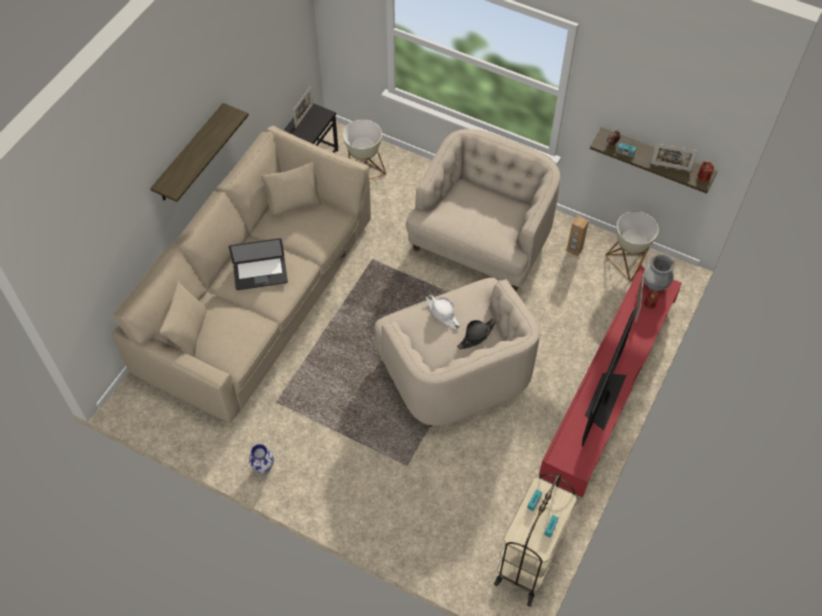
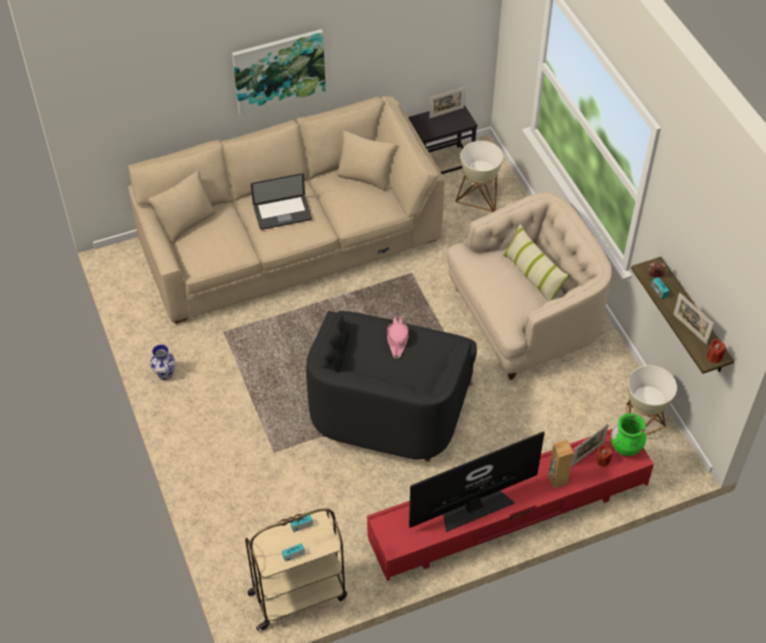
camera: 40 degrees right, 5 degrees down
shelf [150,103,249,202] -> picture [232,29,326,116]
laptop [229,238,288,290] -> laptop turned 45 degrees counterclockwise [251,173,312,230]
beige armchair [375,278,540,427] -> black armchair [306,311,477,462]
white hat [426,294,460,329] -> pink hat [387,315,409,359]
black hat [457,318,496,350] -> none
brown speaker [566,216,589,256] -> brown speaker moved to [548,440,574,488]
grey vase [643,254,674,291] -> green vase [611,413,646,456]
none -> pillow [502,224,569,301]

